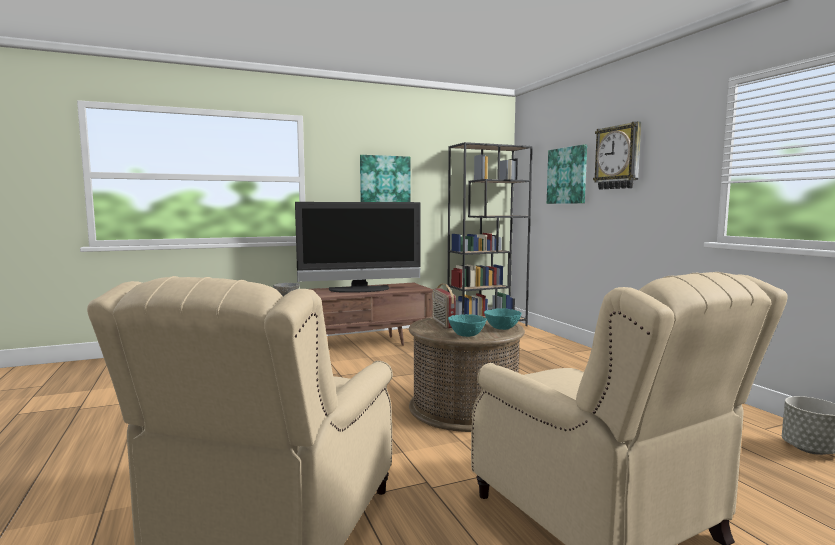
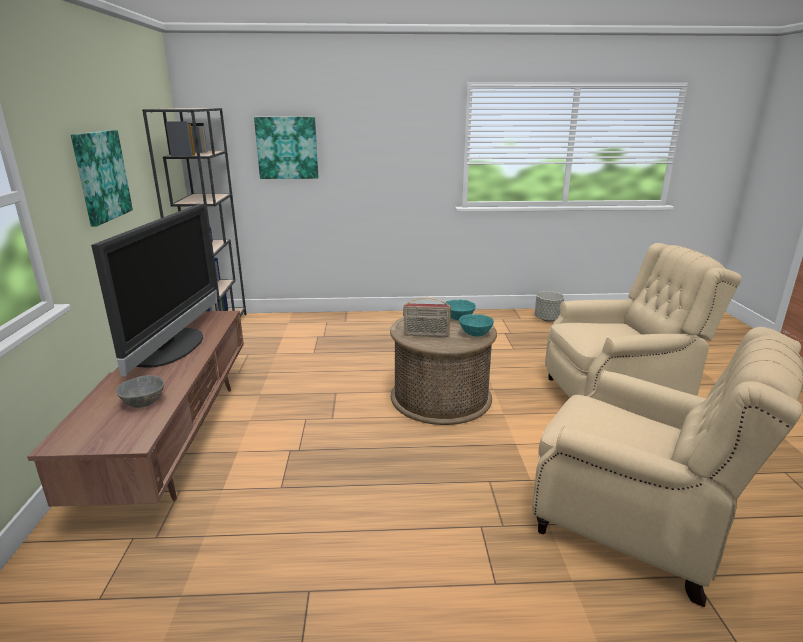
camera: 70 degrees left, 15 degrees up
wall clock [593,121,641,190] -> none

